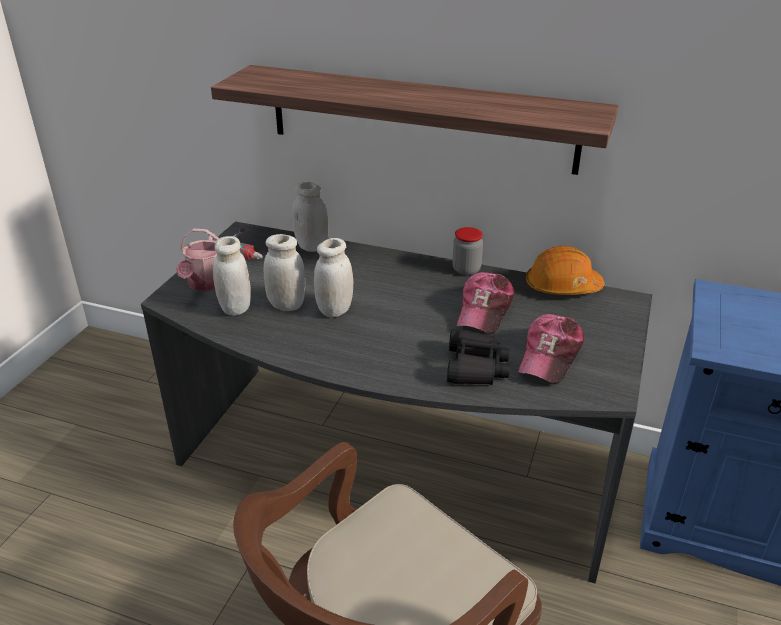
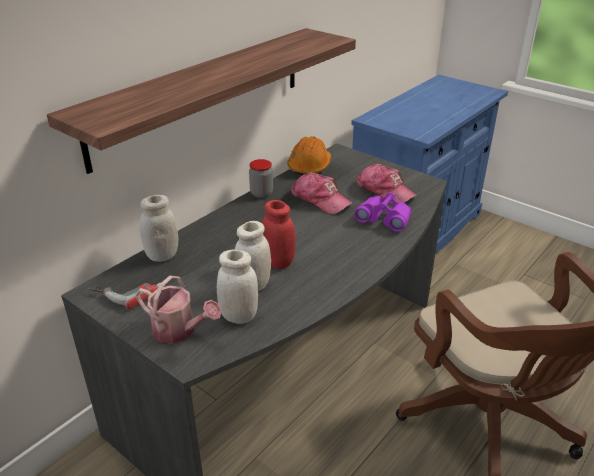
camera: 70 degrees left, 0 degrees up
white jar [314,238,353,318] -> red jar [262,200,296,269]
black binoculars [447,329,510,385] -> purple binoculars [354,193,412,232]

